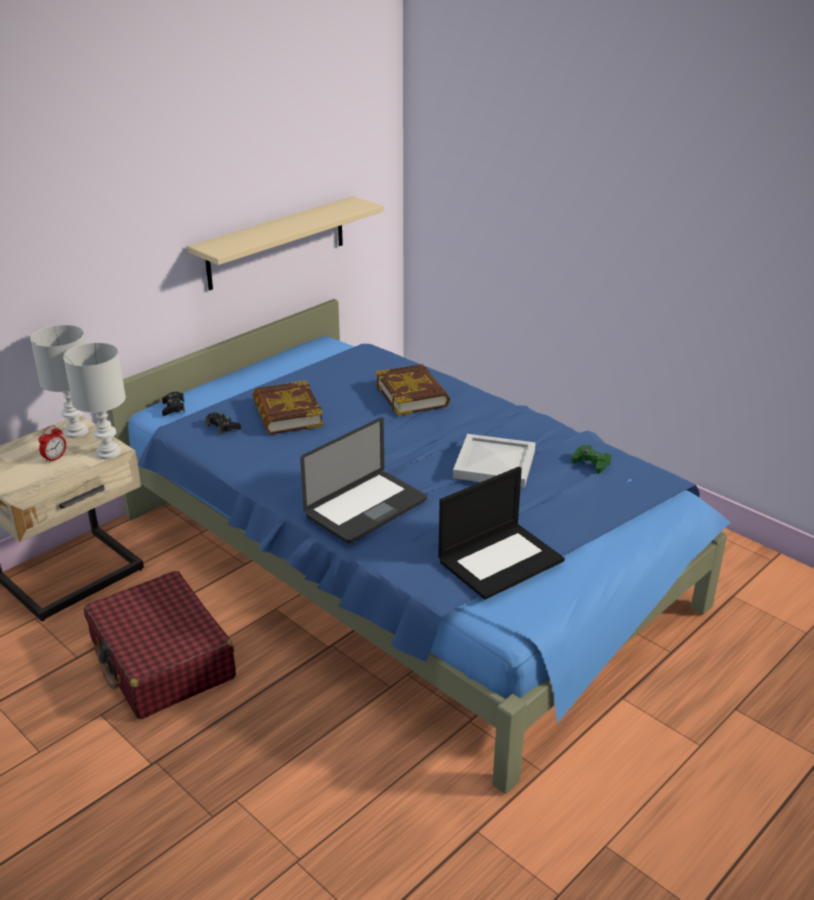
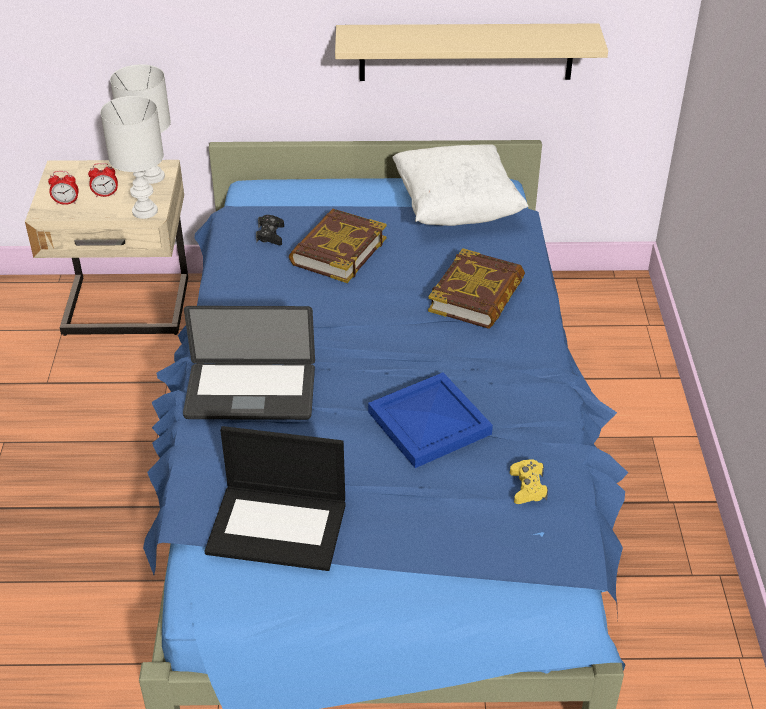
camera: 45 degrees right, 10 degrees up
red suitcase [84,571,236,719] -> none
black game controller [162,392,185,416] -> none
white tray [453,434,536,488] -> blue tray [368,372,493,468]
green game controller [572,445,612,474] -> yellow game controller [510,459,548,504]
none -> alarm clock [48,171,79,205]
none -> white pillow [392,144,529,226]

